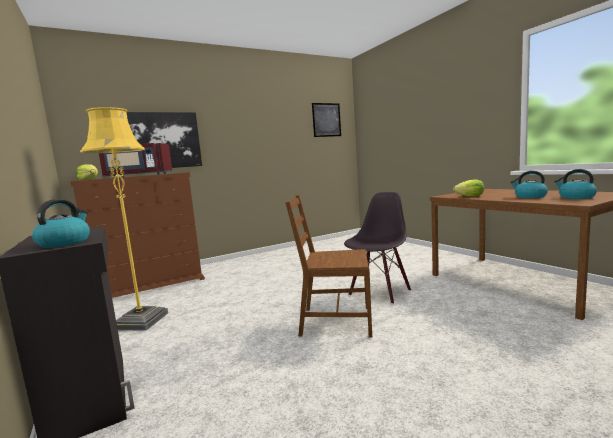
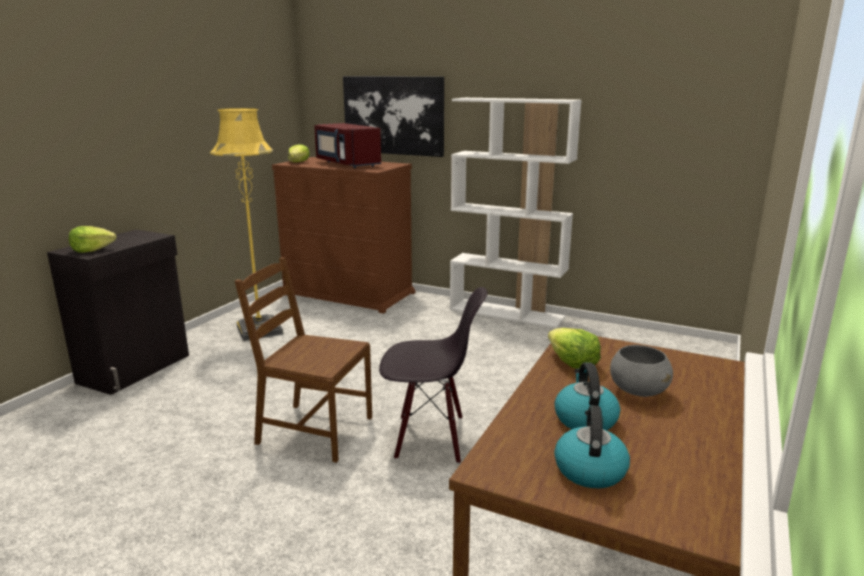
camera: 55 degrees right, 10 degrees up
kettle [32,199,90,248] -> lettuce [68,226,116,253]
brown chair [285,195,372,337] -> brown chair turned 45 degrees counterclockwise [235,257,372,463]
picture [312,103,341,137] -> none
none -> white bookcase [450,98,582,328]
none -> grey bowl [610,345,673,397]

